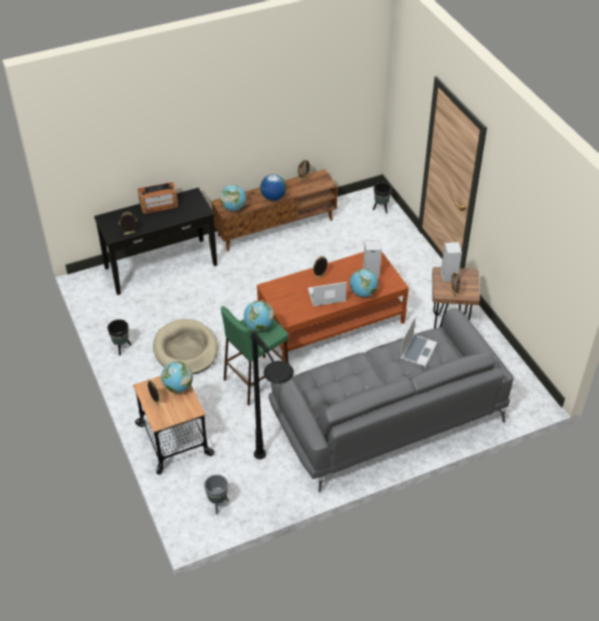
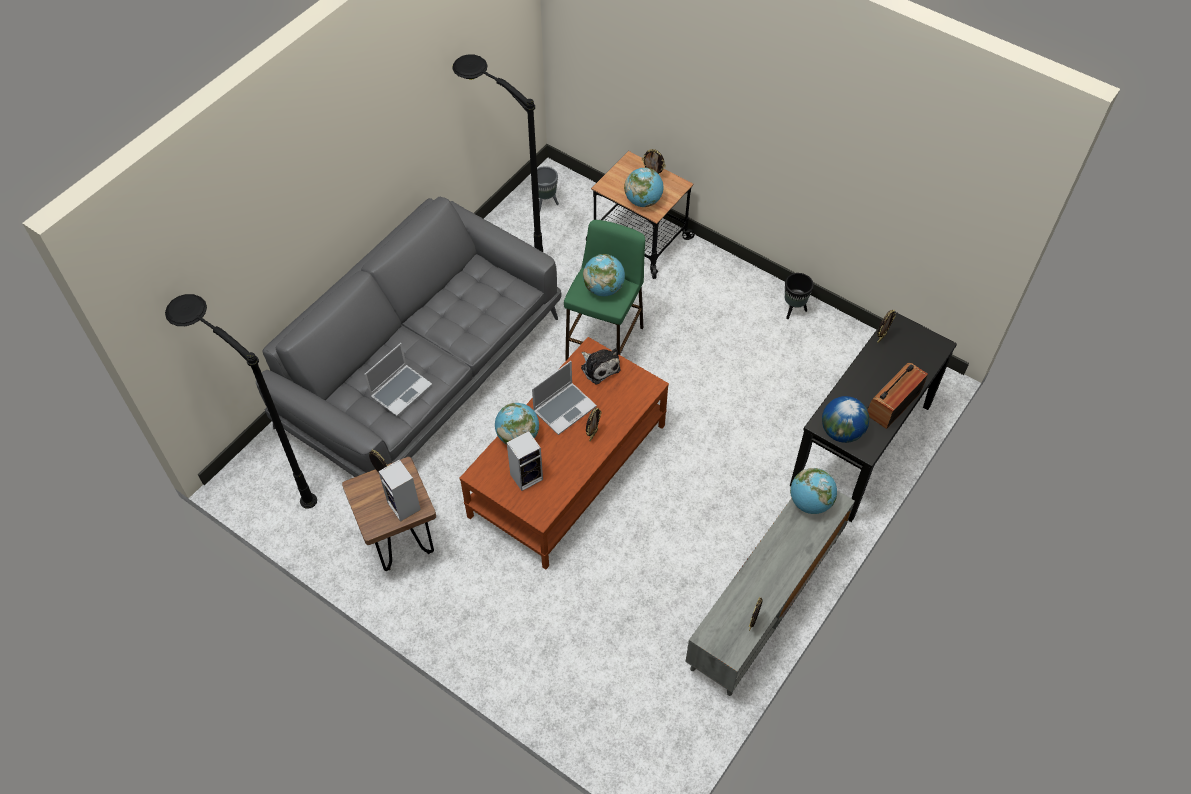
camera: 150 degrees right, 10 degrees up
beige dog bed [153,319,218,374] -> none
brown tv stand [211,169,338,251] -> grey tv stand [685,491,855,696]
globe [260,174,286,201] -> globe moved to [822,396,869,443]
black planter [373,182,392,214] -> none
laptop [400,317,437,367] -> laptop turned 135 degrees counterclockwise [365,343,432,416]
none -> black floor lamp [165,294,317,509]
none -> plush toy [581,348,621,385]

